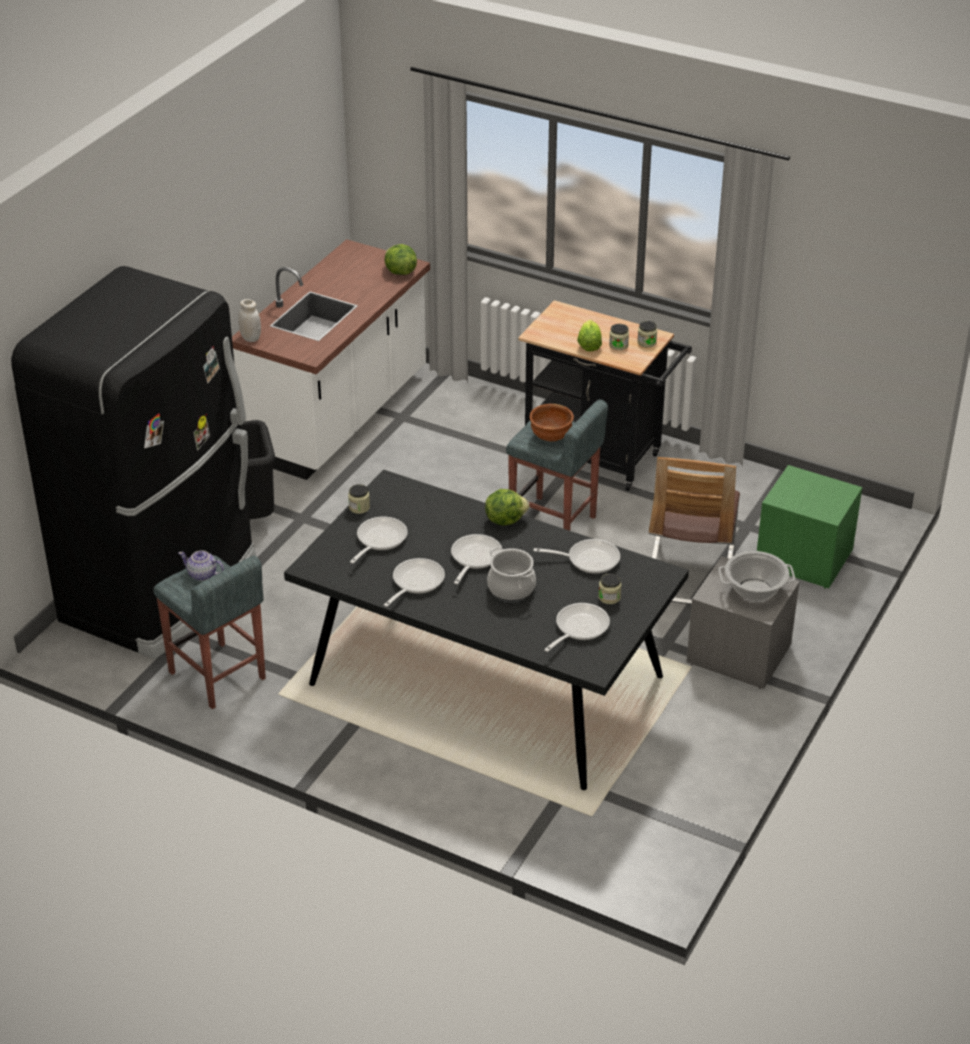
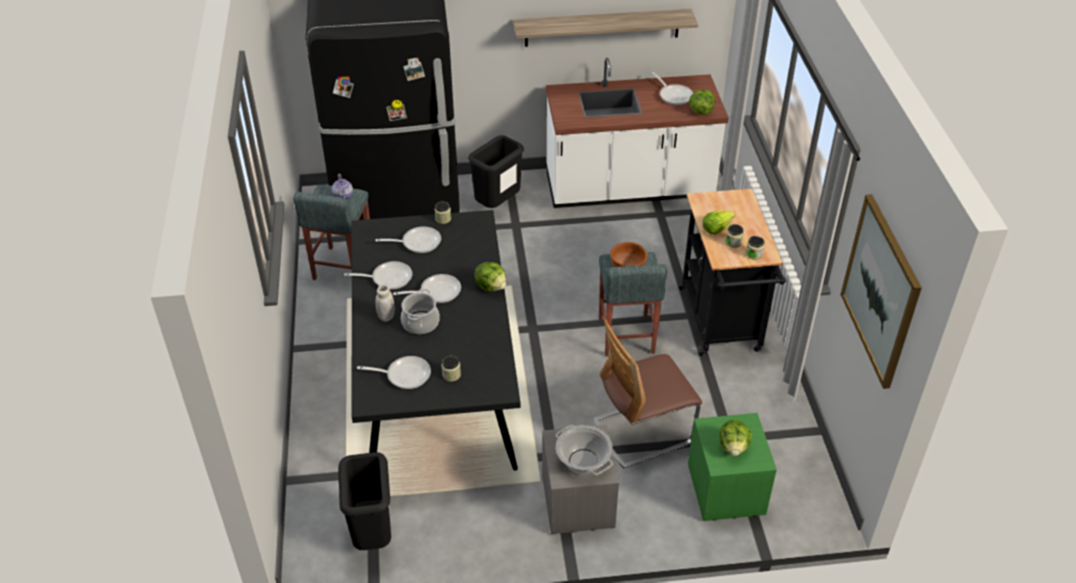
camera: 55 degrees right, 5 degrees up
white jar [238,299,261,342] -> white jar moved to [376,284,395,322]
frying pan [534,539,620,574] -> frying pan moved to [652,72,693,105]
none -> black trash can [338,452,391,550]
none -> shelf [513,9,698,47]
none -> lettuce [720,420,752,456]
none -> picture [840,194,922,389]

